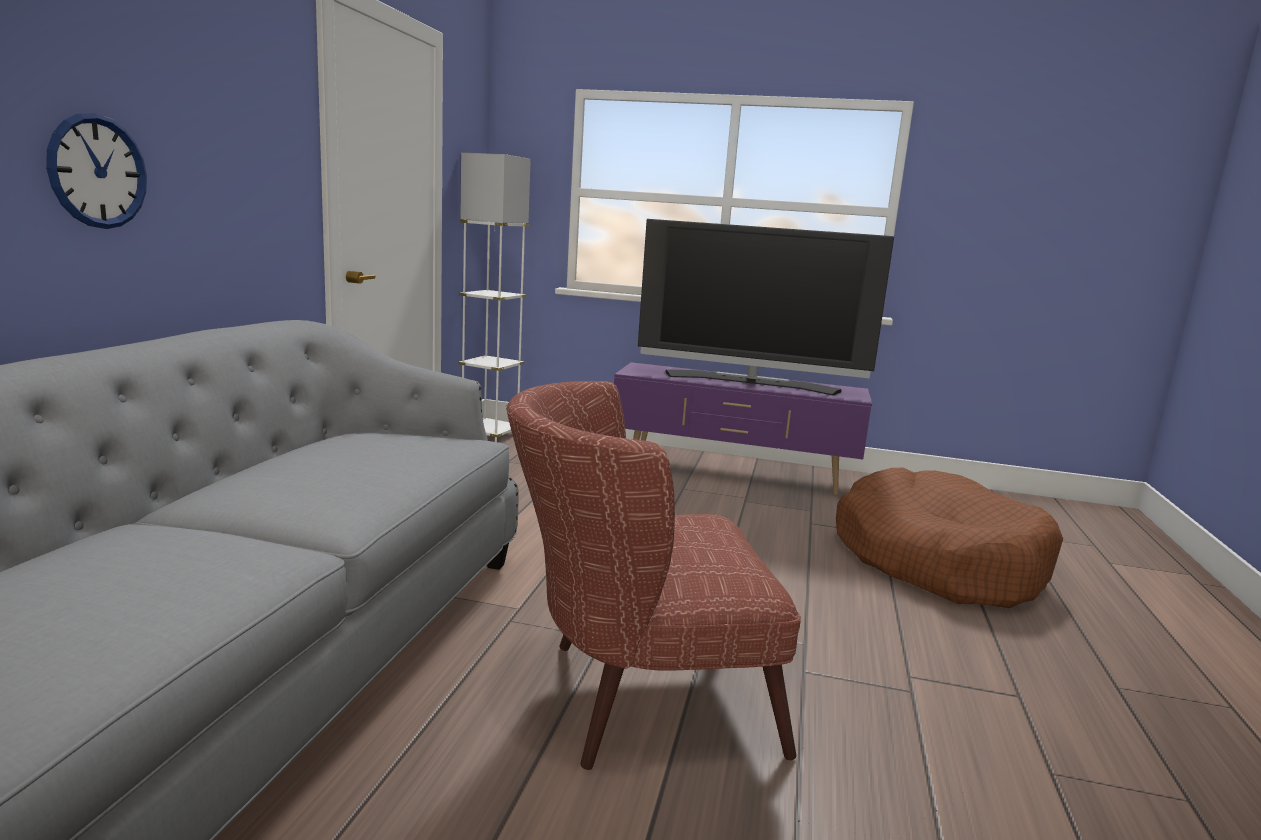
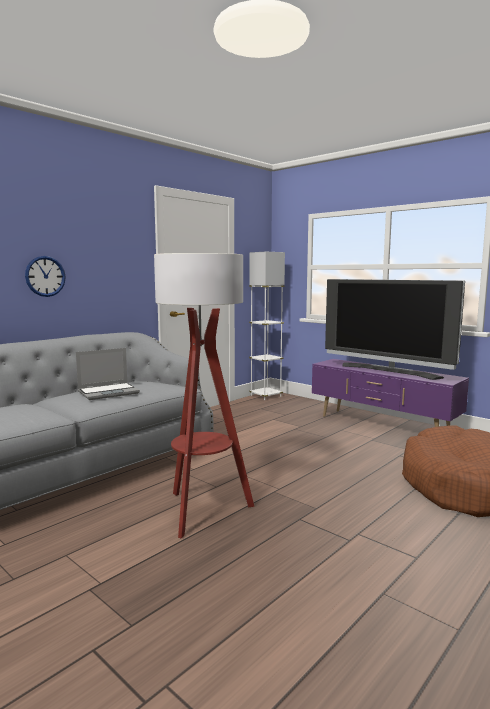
camera: 30 degrees right, 5 degrees down
brown armchair [506,381,801,770] -> floor lamp [154,253,254,538]
none -> laptop [76,348,140,400]

